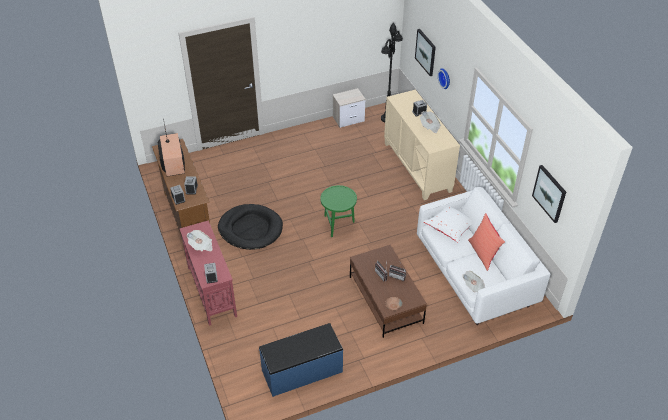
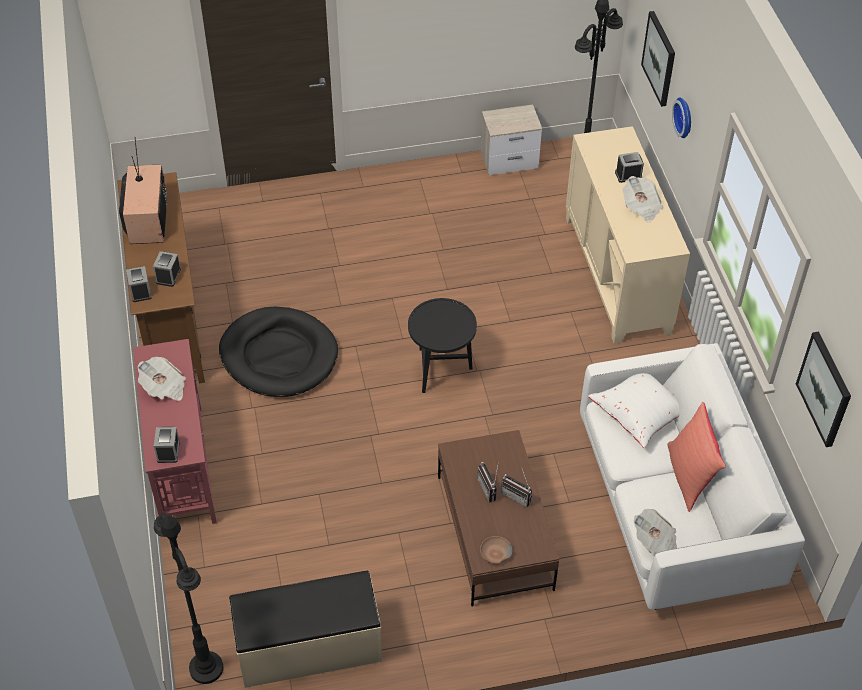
camera: 10 degrees right, 5 degrees up
blue bench [259,323,343,397] -> beige bench [229,571,382,688]
green side table [320,185,357,237] -> black side table [408,298,477,393]
none -> black floor lamp [154,514,223,684]

